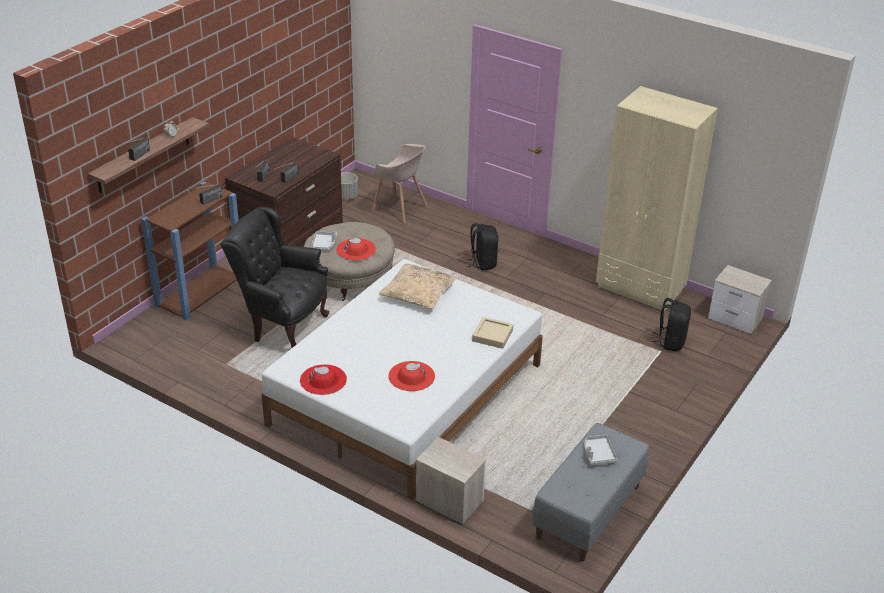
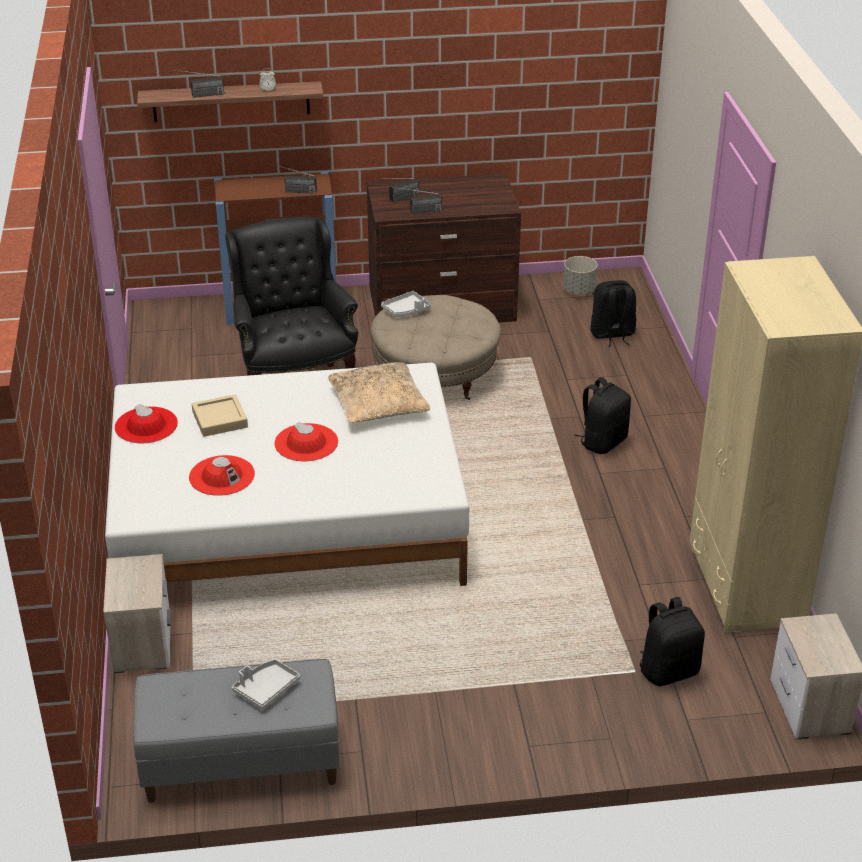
camera: 50 degrees right, 0 degrees up
red hat [337,238,376,260] -> red hat moved to [274,422,338,461]
beige chair [372,144,427,224] -> black backpack [590,280,636,347]
beige tray [472,317,513,349] -> beige tray moved to [192,394,248,437]

